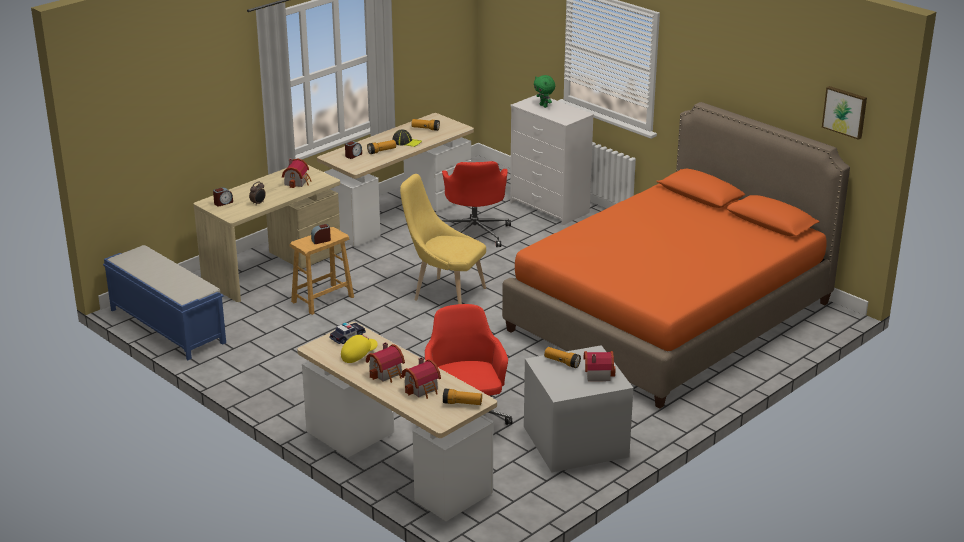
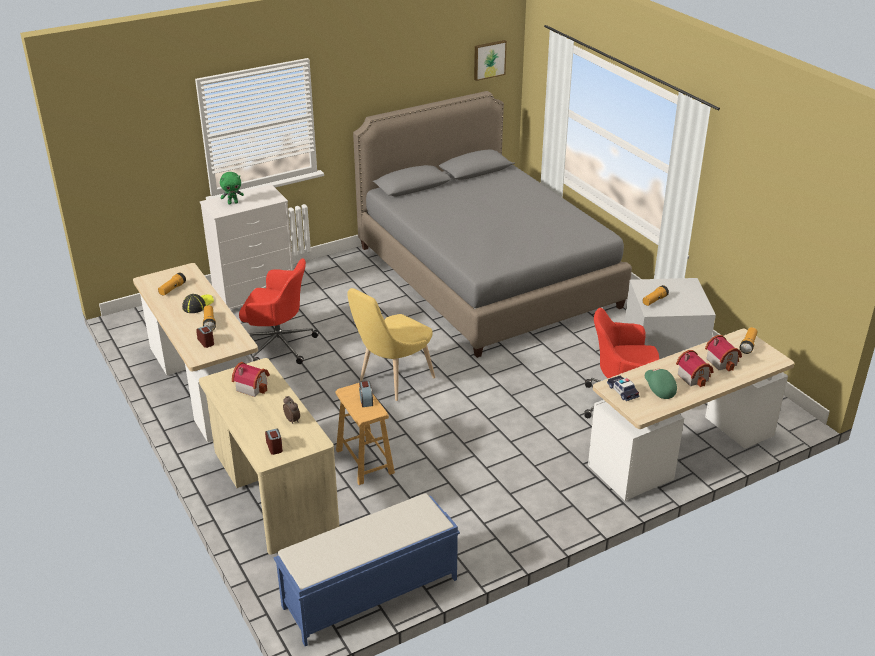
camera: 75 degrees left, 5 degrees up
yellow cap [341,335,378,363] -> green cap [645,368,677,399]
orange bed [502,102,850,408] -> grey bed [353,91,632,358]
toy house [583,351,615,381] -> none

